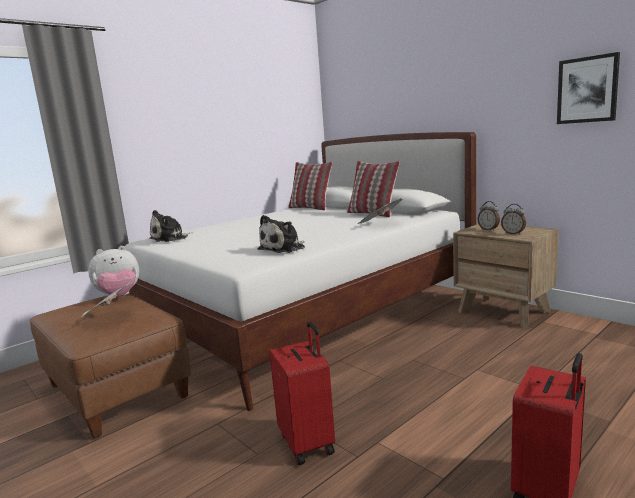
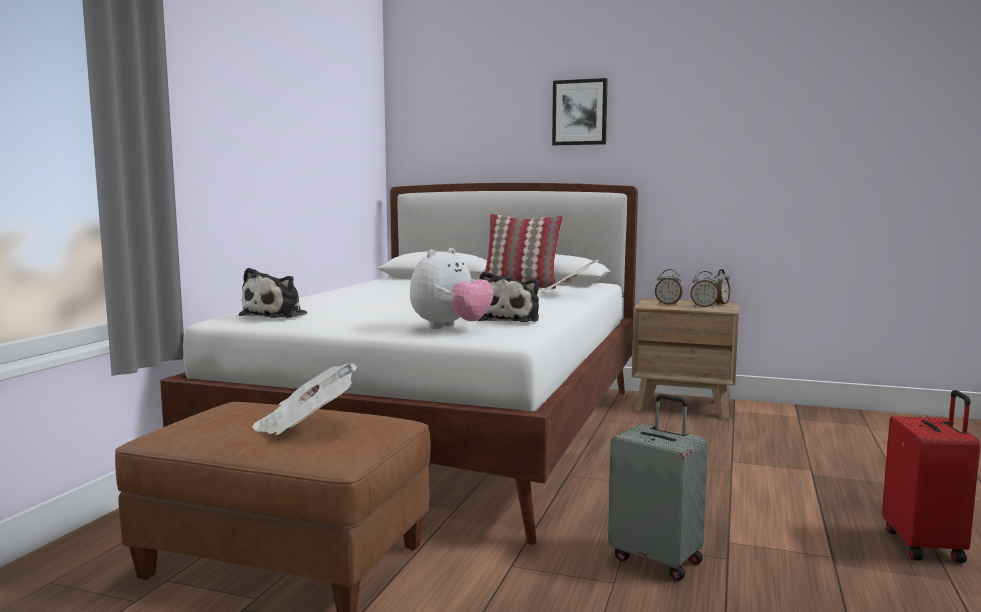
camera: 30 degrees left, 5 degrees down
plush toy [88,246,139,297] -> plush toy moved to [410,248,494,329]
red suitcase [269,321,335,465] -> grey suitcase [608,394,708,581]
pillow [288,162,332,210] -> none
picture [557,52,620,124] -> picture moved to [552,78,608,145]
none -> alarm clock [715,269,730,305]

